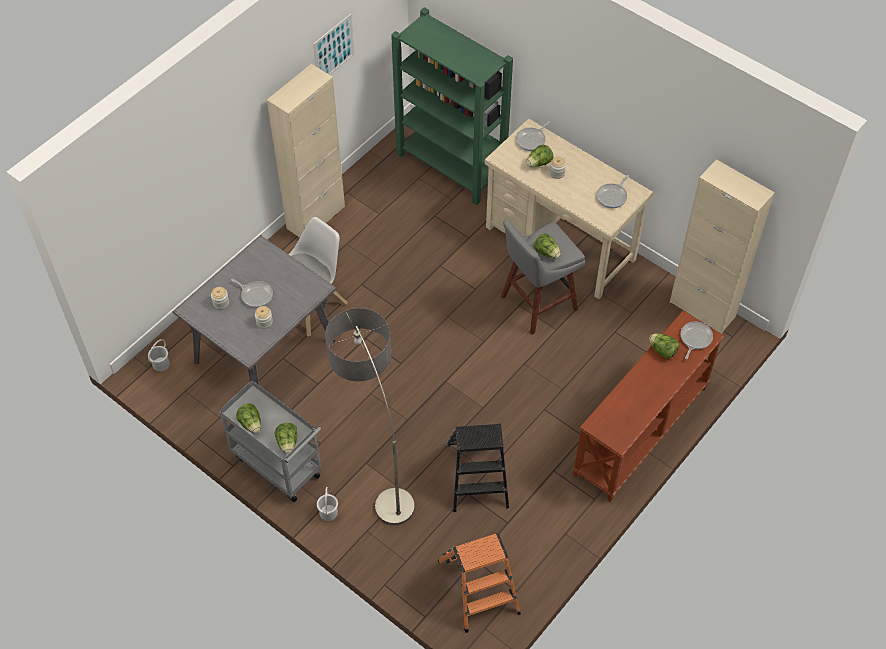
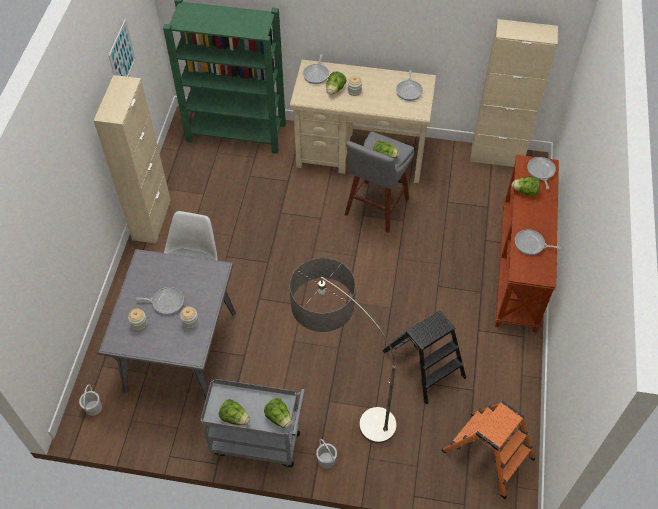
camera: 30 degrees left, 0 degrees up
none -> frying pan [515,229,561,255]

